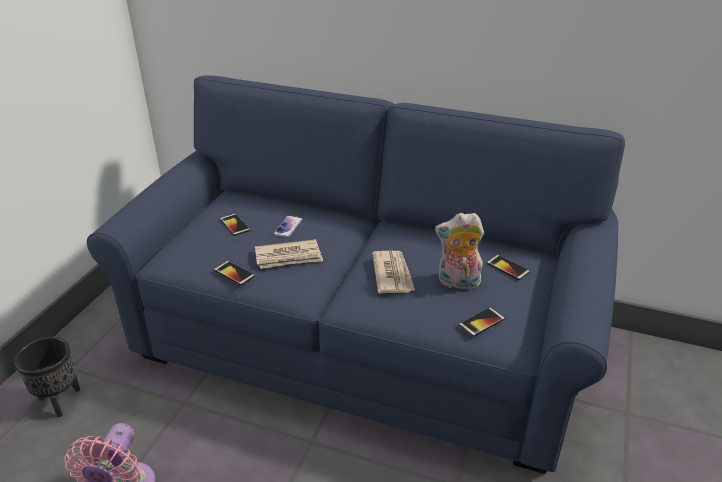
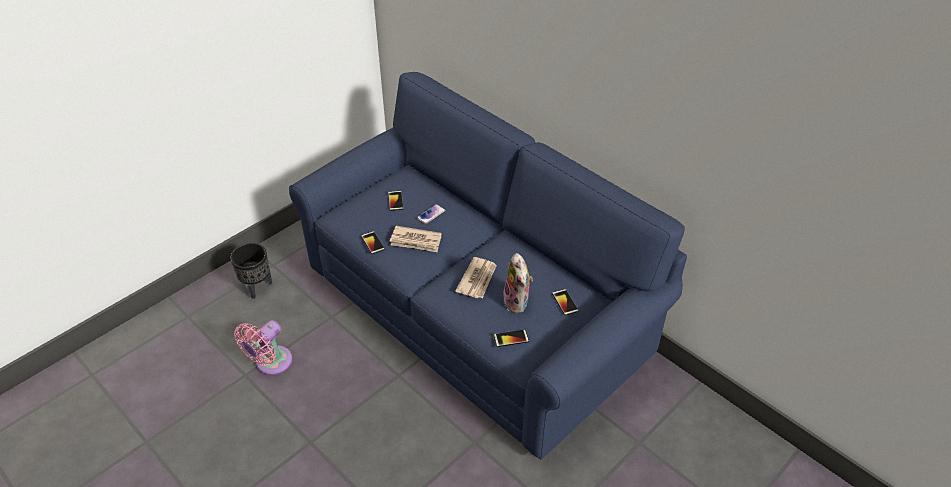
camera: 25 degrees right, 10 degrees up
plush toy [435,213,484,290] -> plush toy turned 135 degrees counterclockwise [503,253,533,313]

